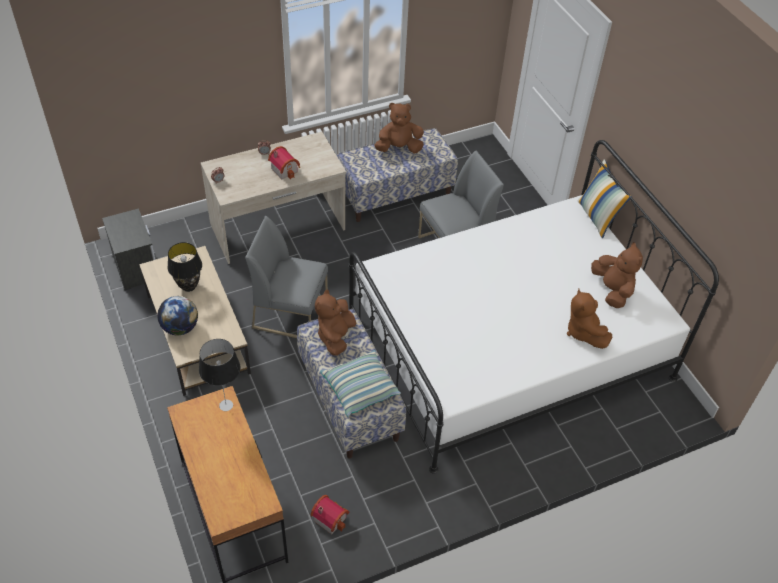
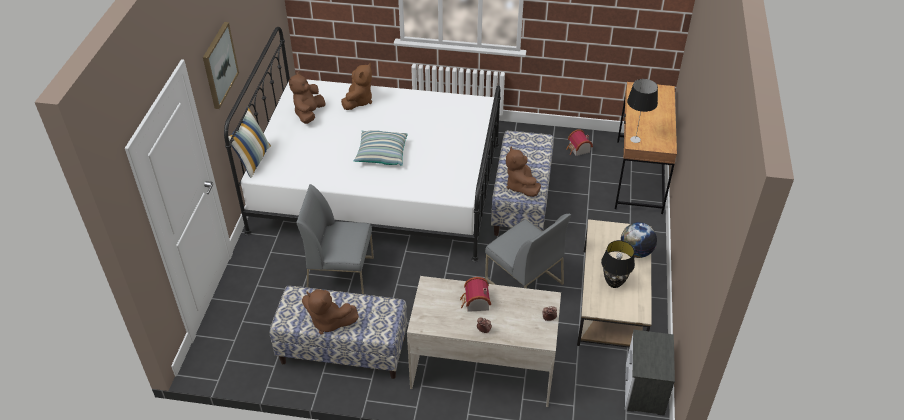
camera: 145 degrees left, 5 degrees down
brown plush toy [315,289,356,356] -> brown plush toy turned 120 degrees clockwise [506,146,541,197]
pillow [320,350,401,417] -> pillow moved to [354,130,407,166]
none -> picture [203,22,239,109]

